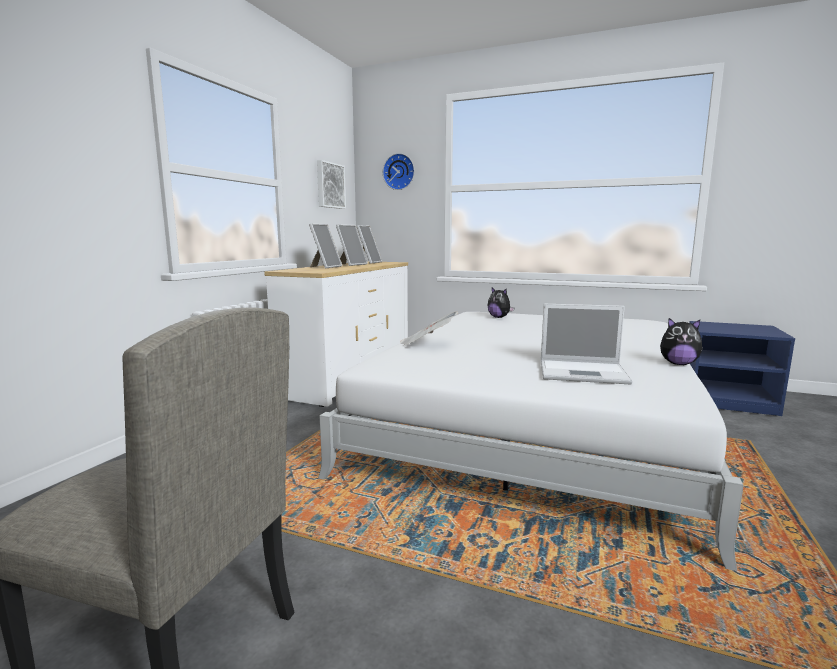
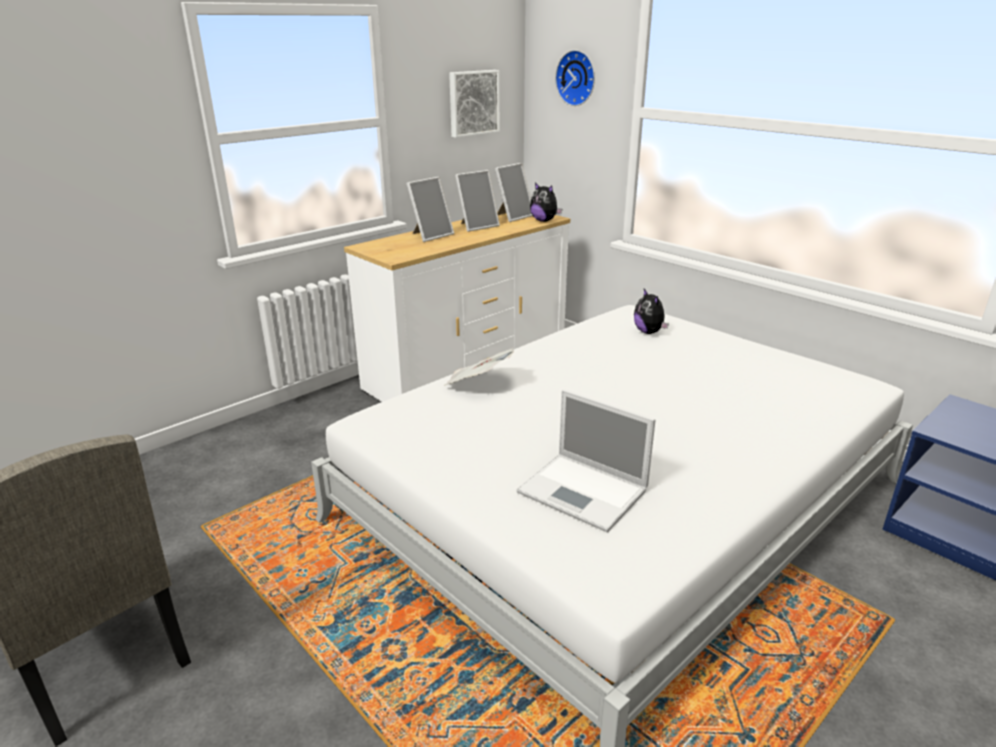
camera: 25 degrees right, 15 degrees up
plush toy [660,318,703,365] -> plush toy moved to [530,182,562,222]

